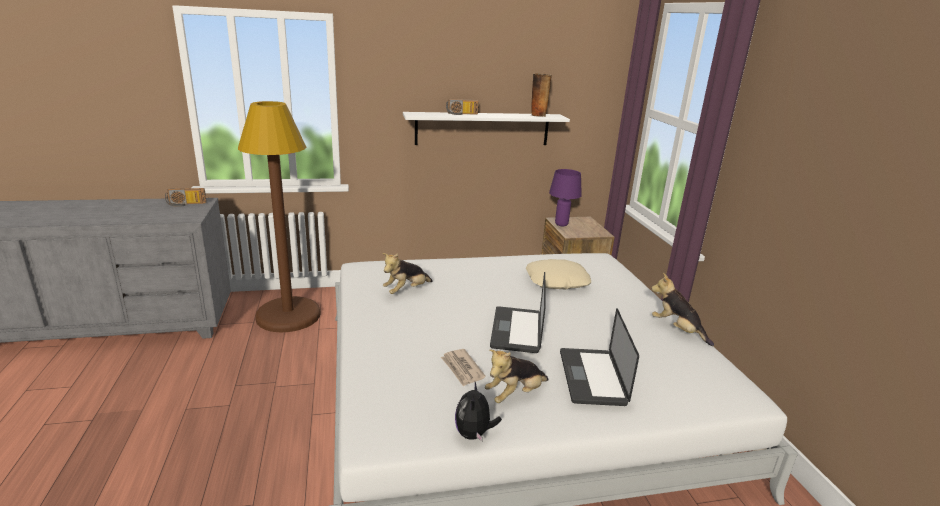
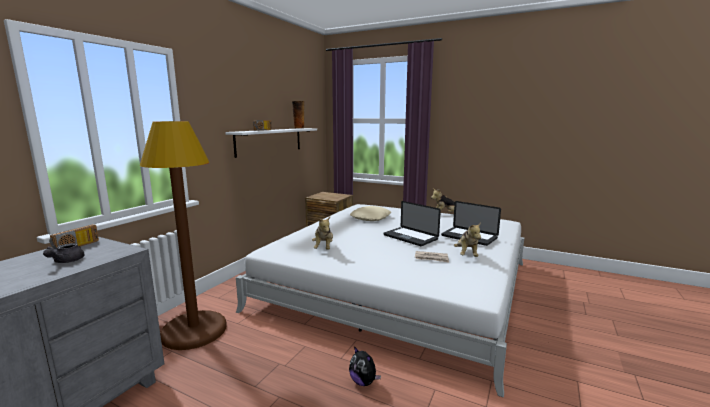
camera: 50 degrees left, 10 degrees down
plush toy [455,382,502,441] -> plush toy moved to [349,346,381,386]
purple table lamp [549,169,582,226] -> none
none -> grey teapot [43,243,84,263]

